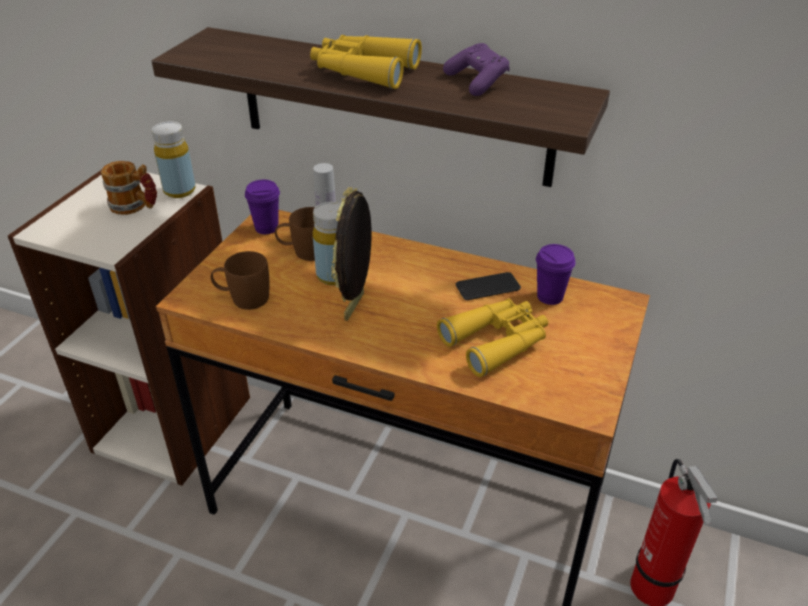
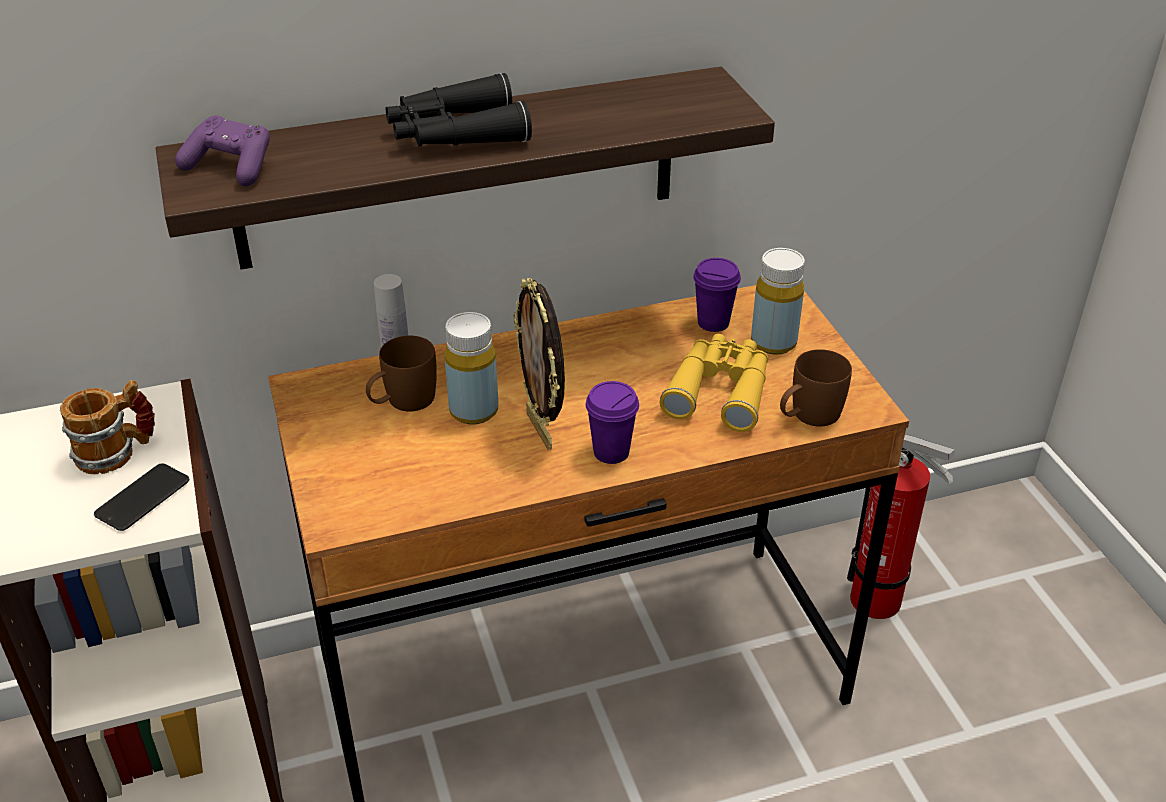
camera: 40 degrees left, 0 degrees up
yellow bottle [152,121,196,198] -> yellow bottle moved to [751,248,805,355]
brown mug [211,251,269,310] -> brown mug moved to [780,349,852,426]
purple cup [245,180,280,234] -> purple cup moved to [586,381,639,464]
yellow binoculars [310,35,422,89] -> black binoculars [386,73,532,146]
purple game controller [443,43,510,96] -> purple game controller moved to [175,115,270,186]
phone [456,272,521,300] -> phone moved to [94,463,189,531]

